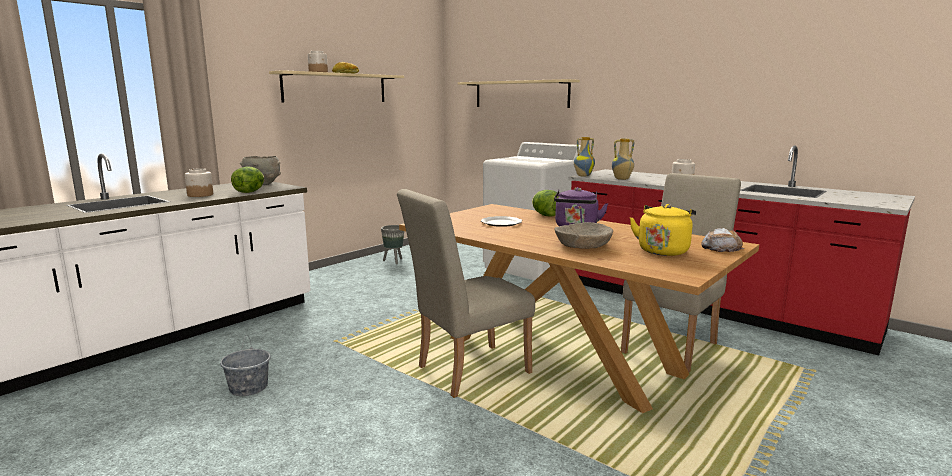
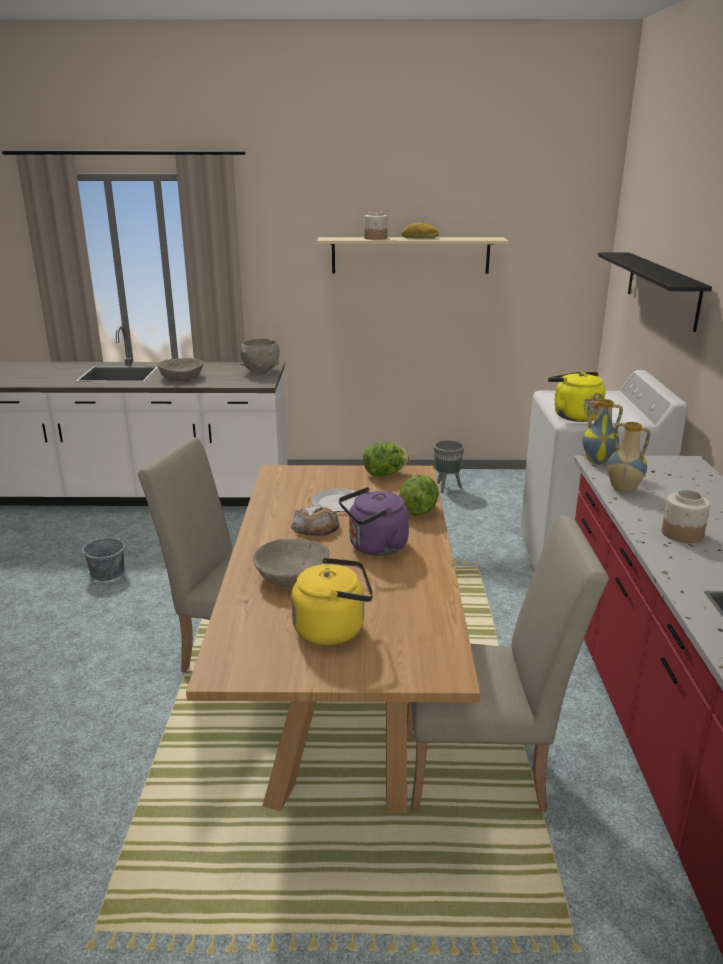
camera: 50 degrees right, 10 degrees up
jar [185,168,213,197] -> beige bowl [158,358,203,381]
lettuce [231,167,264,193] -> lettuce moved to [363,442,409,477]
beige shelf [458,79,580,108] -> black shelf [598,253,712,332]
bread [701,228,744,252] -> bread moved to [291,504,339,537]
none -> yellow kettle [548,372,606,422]

